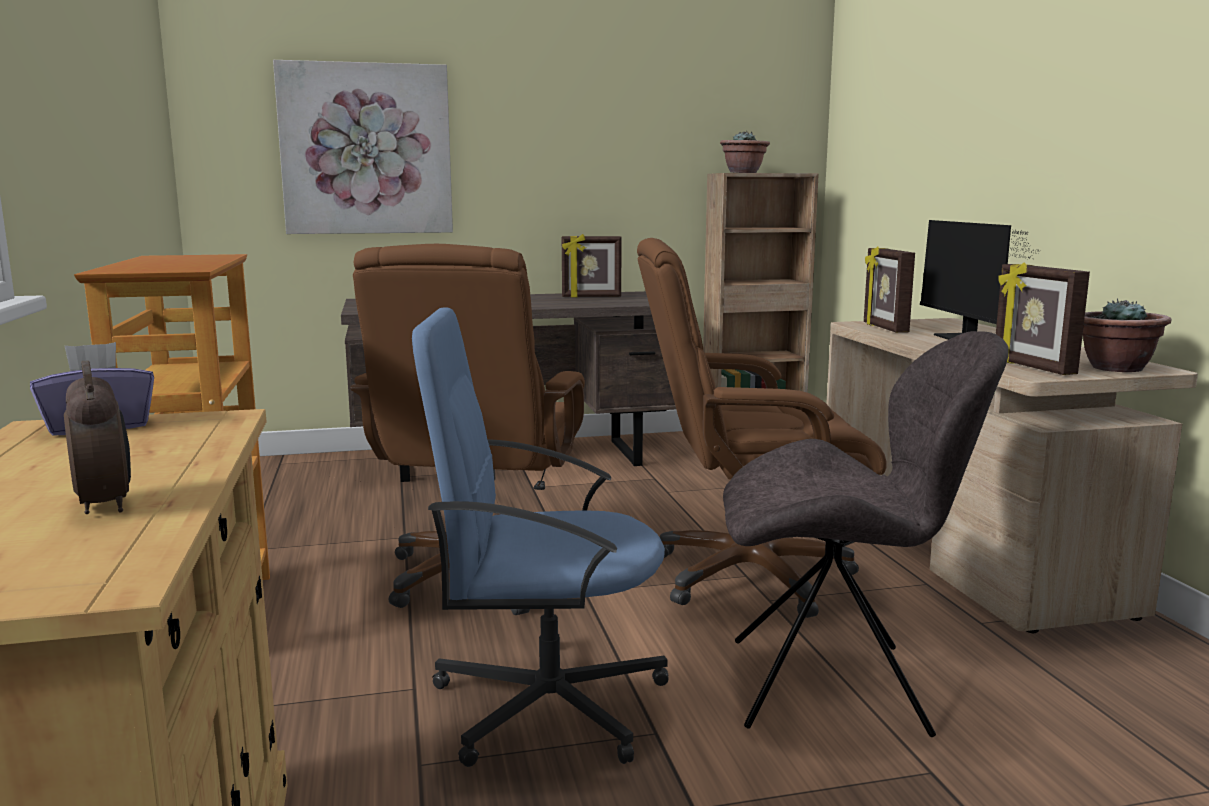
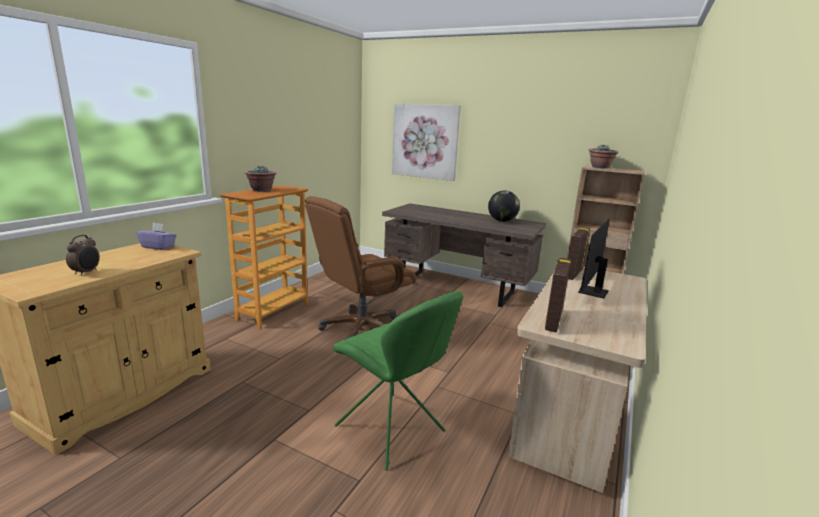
camera: 40 degrees right, 5 degrees up
blue office chair [412,307,669,767] -> none
picture frame [562,234,621,298] -> globe [488,190,520,222]
brown office chair [637,238,887,618] -> none
grey chair [723,331,1009,737] -> green chair [333,291,463,471]
potted plant [1083,298,1171,372] -> potted plant moved to [245,166,277,192]

